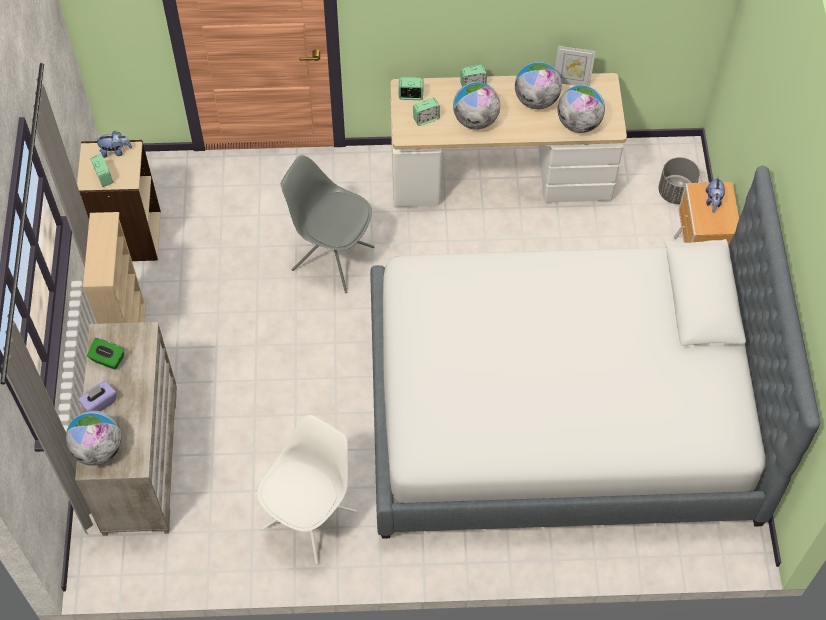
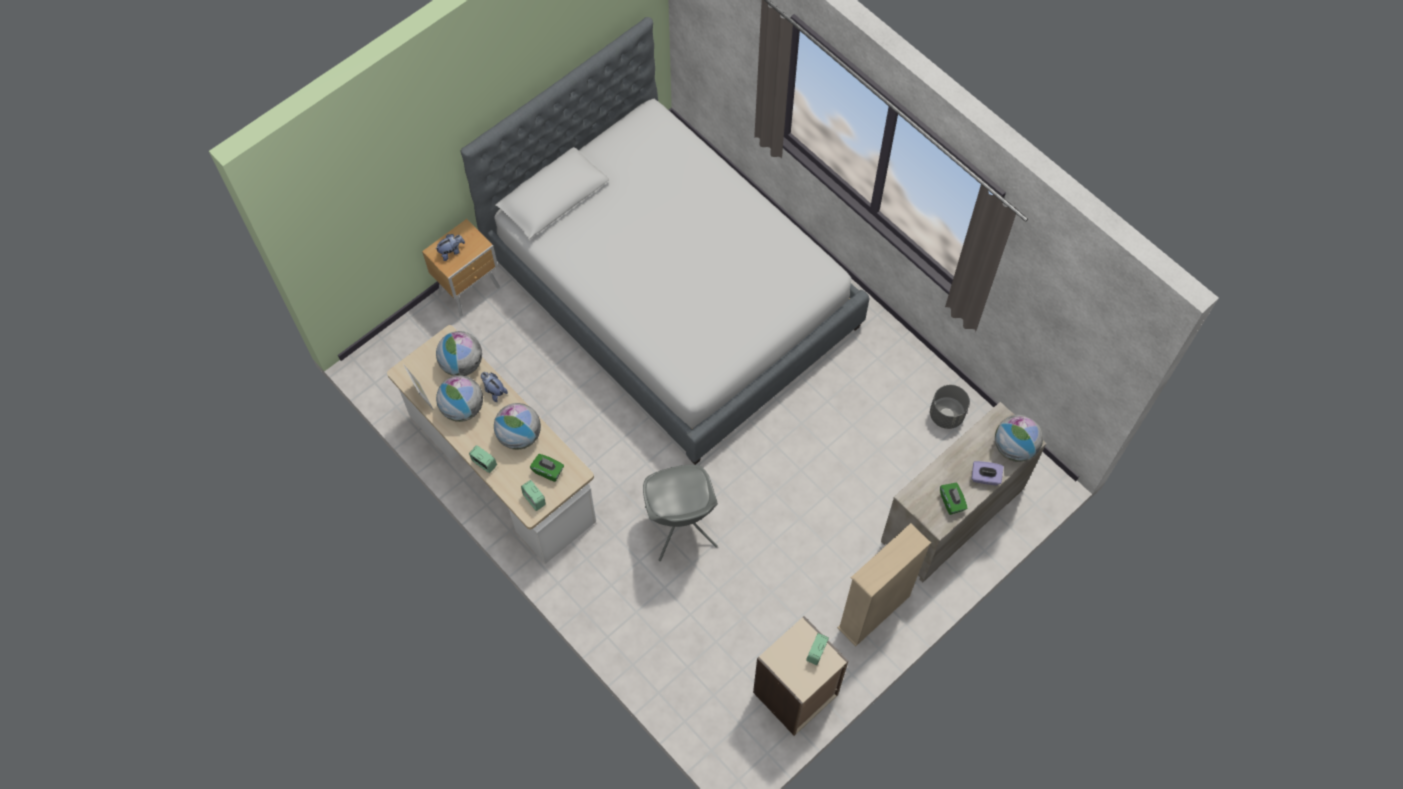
camera: 130 degrees left, 5 degrees up
plush toy [95,131,132,158] -> plush toy moved to [481,372,508,402]
white chair [257,415,357,565] -> none
alarm clock [413,98,440,126] -> green tissue box [530,454,564,482]
grey planter [658,157,700,204] -> grey planter moved to [930,385,970,429]

